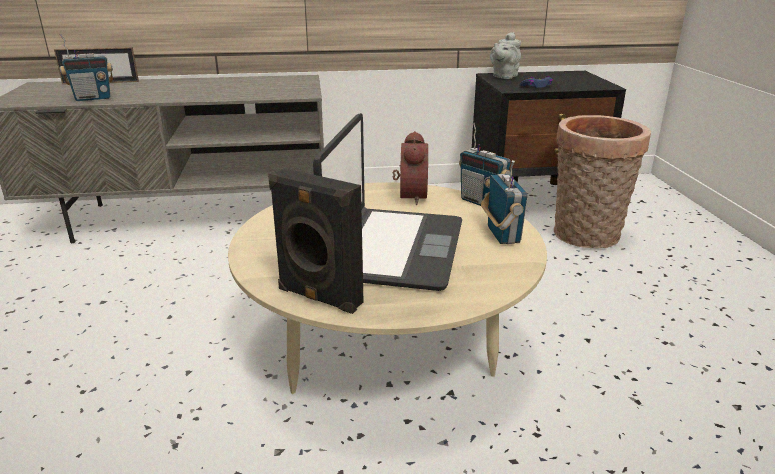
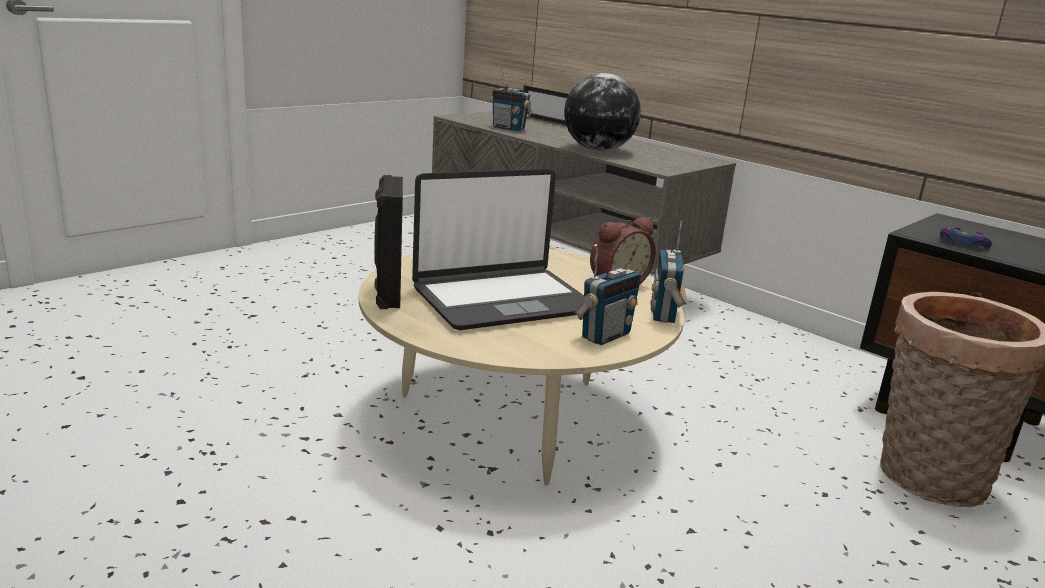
camera: 50 degrees right, 5 degrees down
grey teapot [490,32,521,79] -> none
none -> globe [564,73,641,151]

